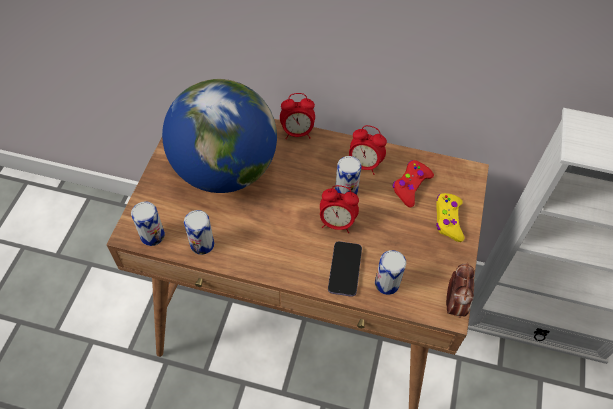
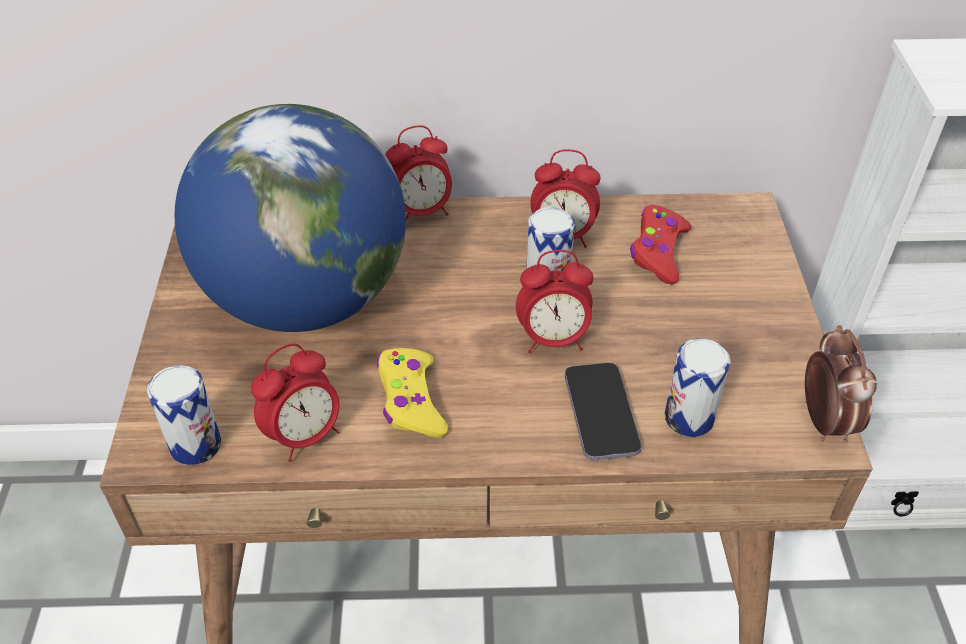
camera: 15 degrees left, 10 degrees down
can [184,210,214,255] -> alarm clock [251,344,340,462]
yellow game controller [436,193,464,242] -> yellow game controller moved to [377,348,448,437]

